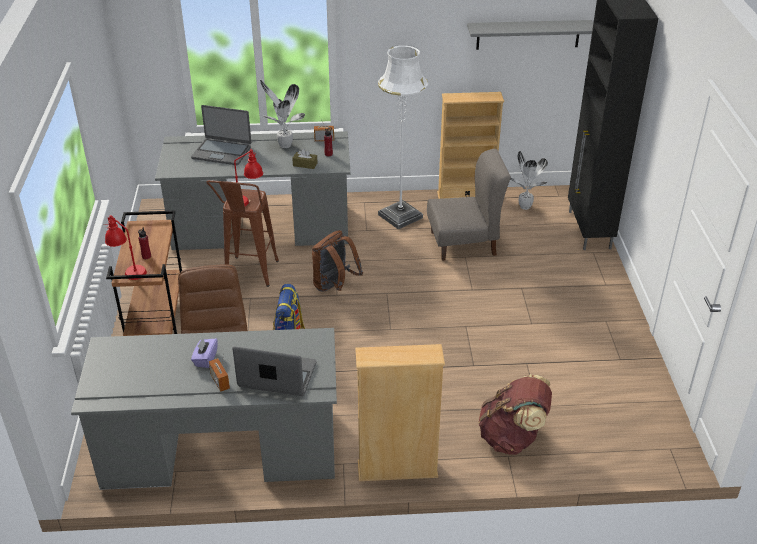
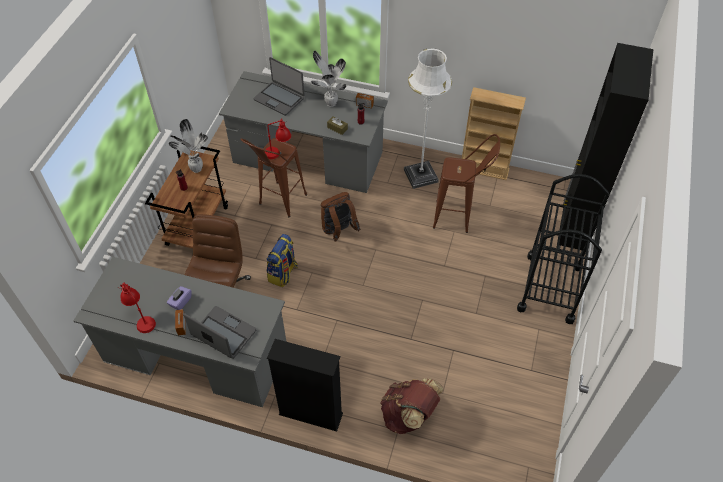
camera: 20 degrees right, 15 degrees up
red table lamp [103,215,147,280] -> red table lamp moved to [117,283,156,333]
beige bookcase [355,344,445,481] -> black bookcase [267,339,343,432]
grey chair [427,149,511,261] -> brown stool [433,134,500,233]
grey shelf [467,20,593,50] -> none
potted plant [510,151,548,210] -> potted plant moved to [169,119,208,173]
none -> black cart [517,174,609,324]

